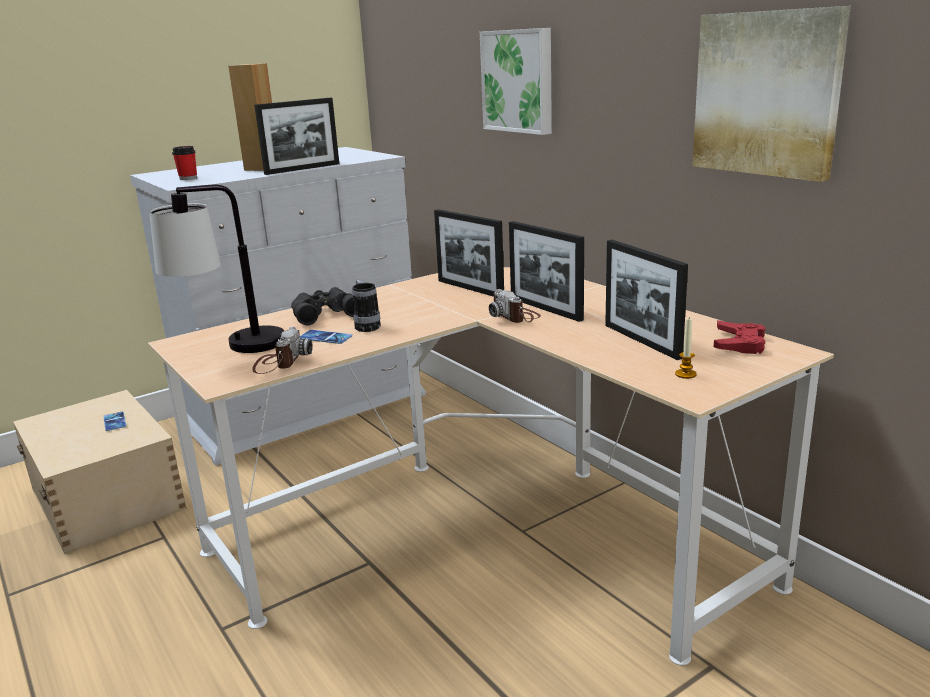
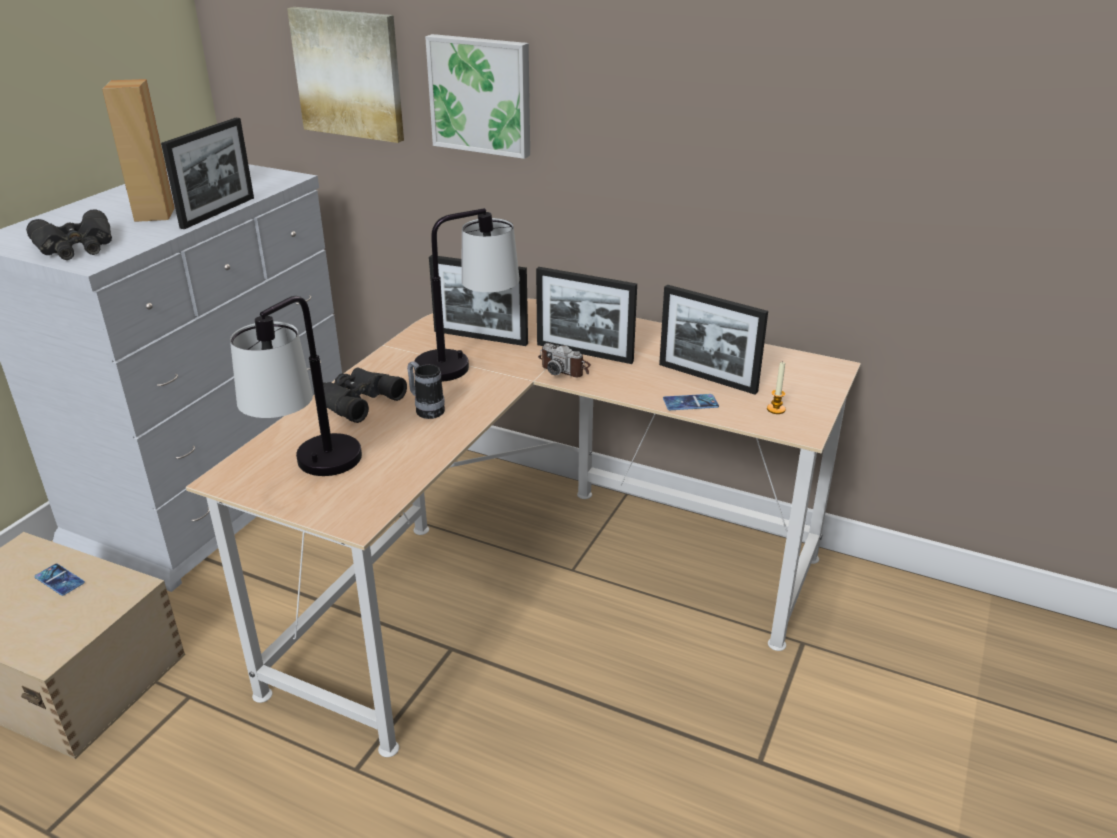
camera: 30 degrees left, 10 degrees up
cup [172,146,197,180] -> black binoculars [26,209,112,260]
camera [252,327,313,374] -> none
phone [300,330,352,344] -> phone moved to [663,394,719,410]
picture [692,6,851,182] -> picture moved to [287,7,404,143]
red game controller [714,320,765,354] -> none
none -> table lamp [414,208,520,382]

